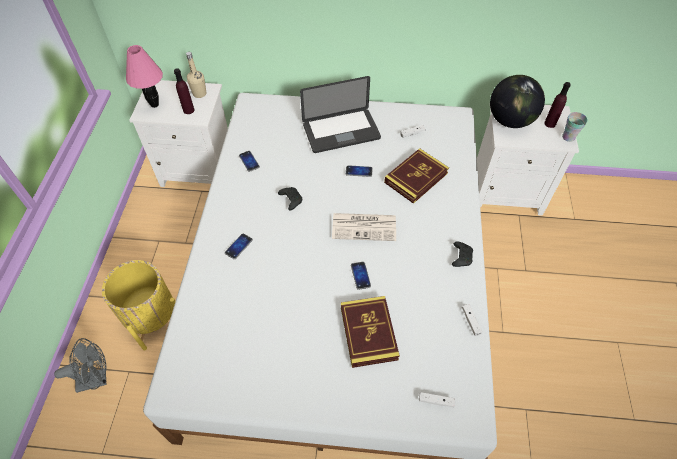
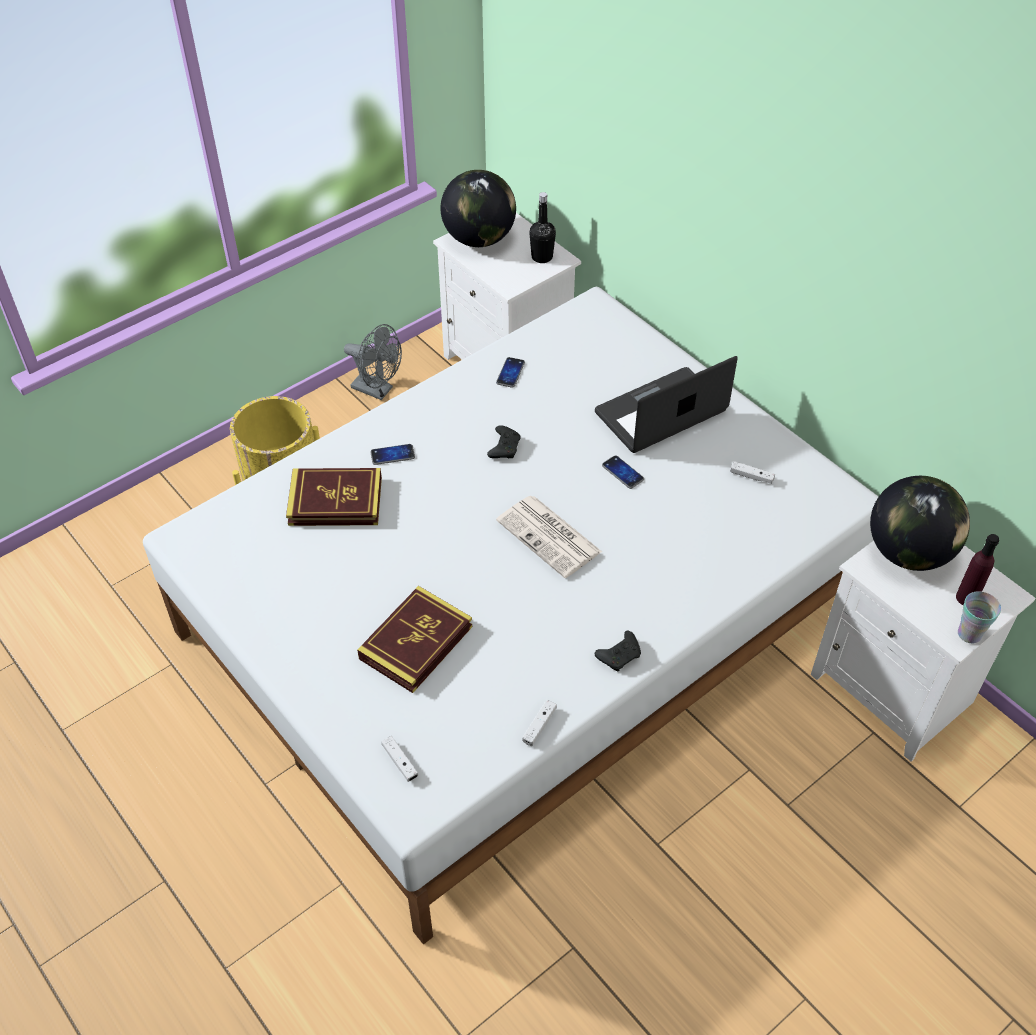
camera: 45 degrees right, 5 degrees down
grey fan [54,338,106,393] -> grey fan moved to [344,324,402,400]
pink table lamp [126,45,163,108] -> globe [441,170,516,247]
purple bottle [174,68,194,114] -> none
beige bottle [186,52,206,98] -> black bottle [529,192,556,263]
laptop [300,76,381,153] -> laptop turned 120 degrees clockwise [595,356,738,453]
phone [351,262,371,290] -> none
book [384,148,449,204] -> book moved to [286,468,382,526]

